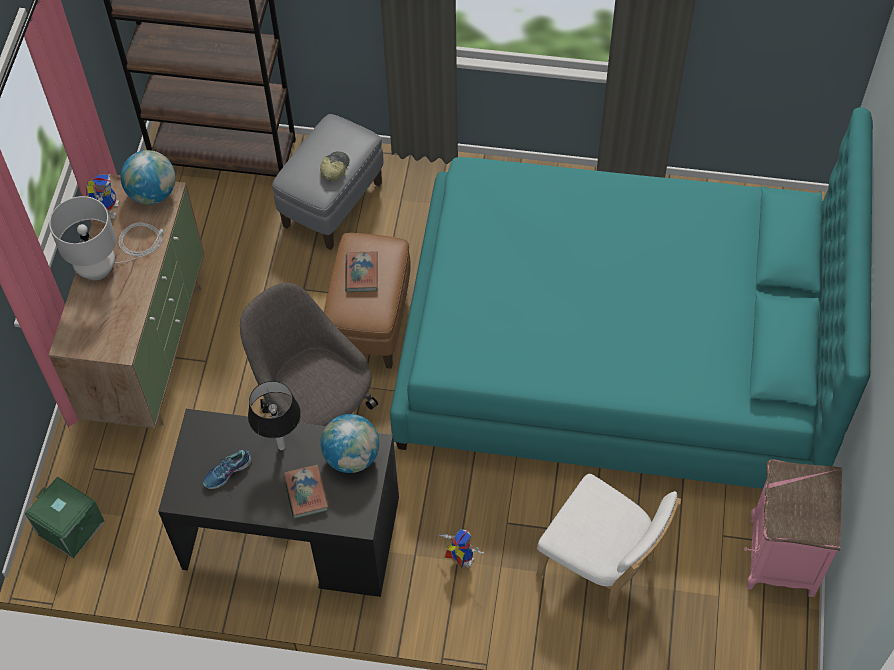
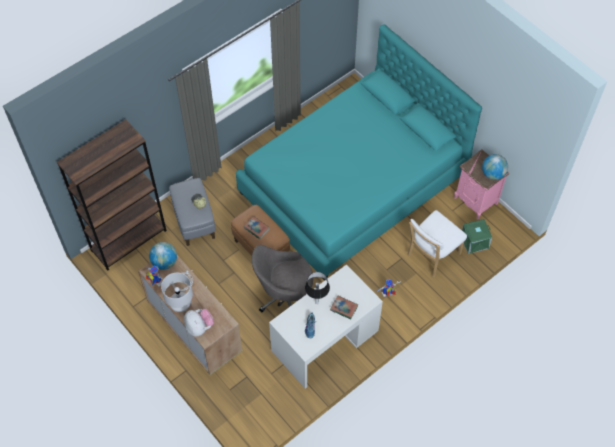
camera: 50 degrees left, 0 degrees up
green storage box [25,476,105,559] -> green storage box moved to [462,219,492,254]
black desk [158,409,399,597] -> white desk [269,264,383,389]
globe [320,414,379,473] -> globe moved to [482,154,508,180]
white chair [536,474,681,620] -> white chair turned 150 degrees clockwise [407,210,467,277]
none -> plush toy [184,309,214,336]

